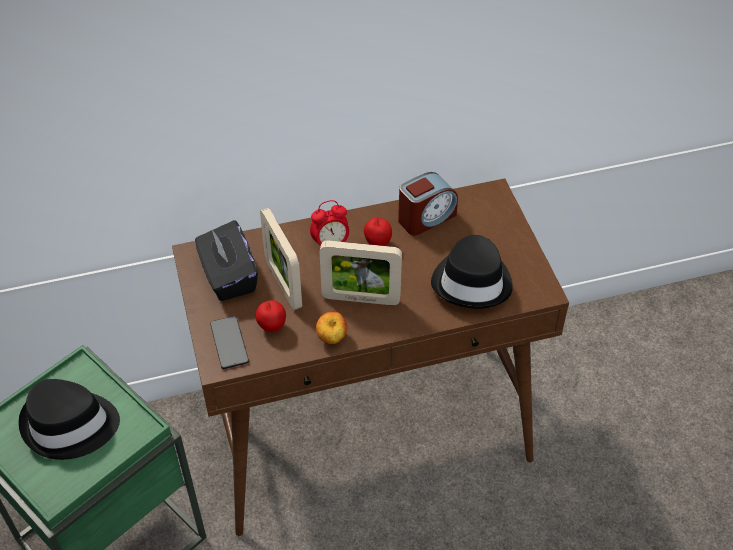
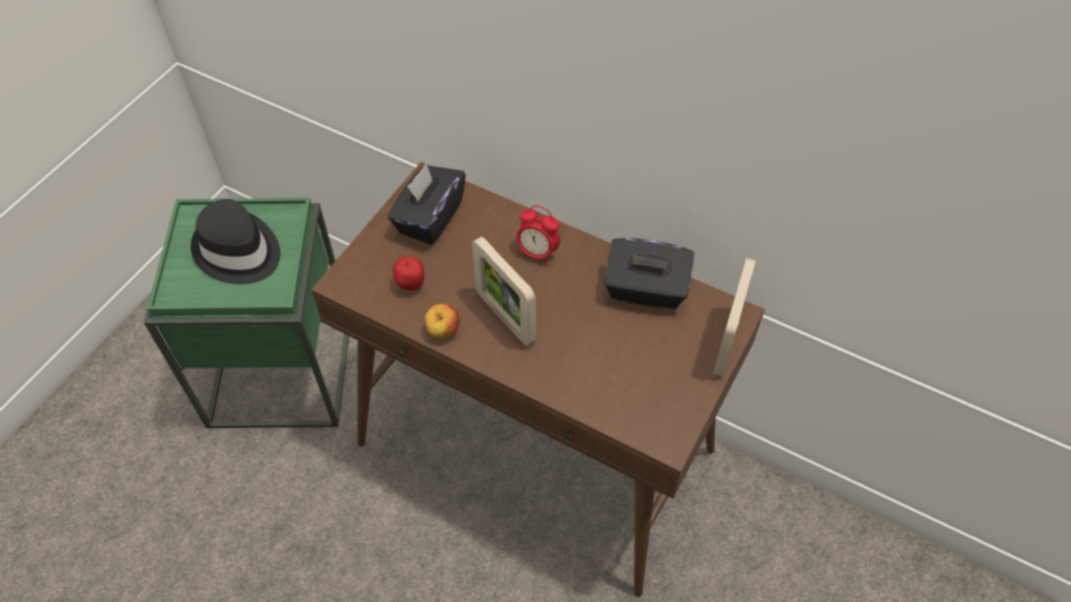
camera: 45 degrees right, 5 degrees up
phone [210,316,249,369] -> none
picture frame [260,208,302,310] -> picture frame moved to [713,258,756,377]
apple [364,217,392,246] -> none
alarm clock [398,172,458,235] -> black tissue box [604,238,694,309]
black hat [431,235,513,309] -> none

